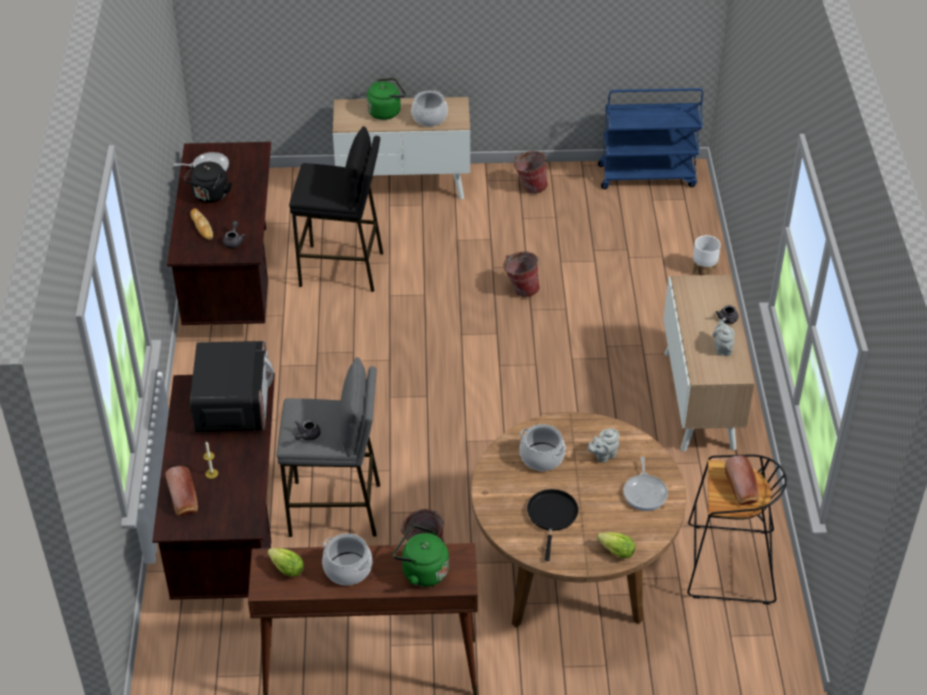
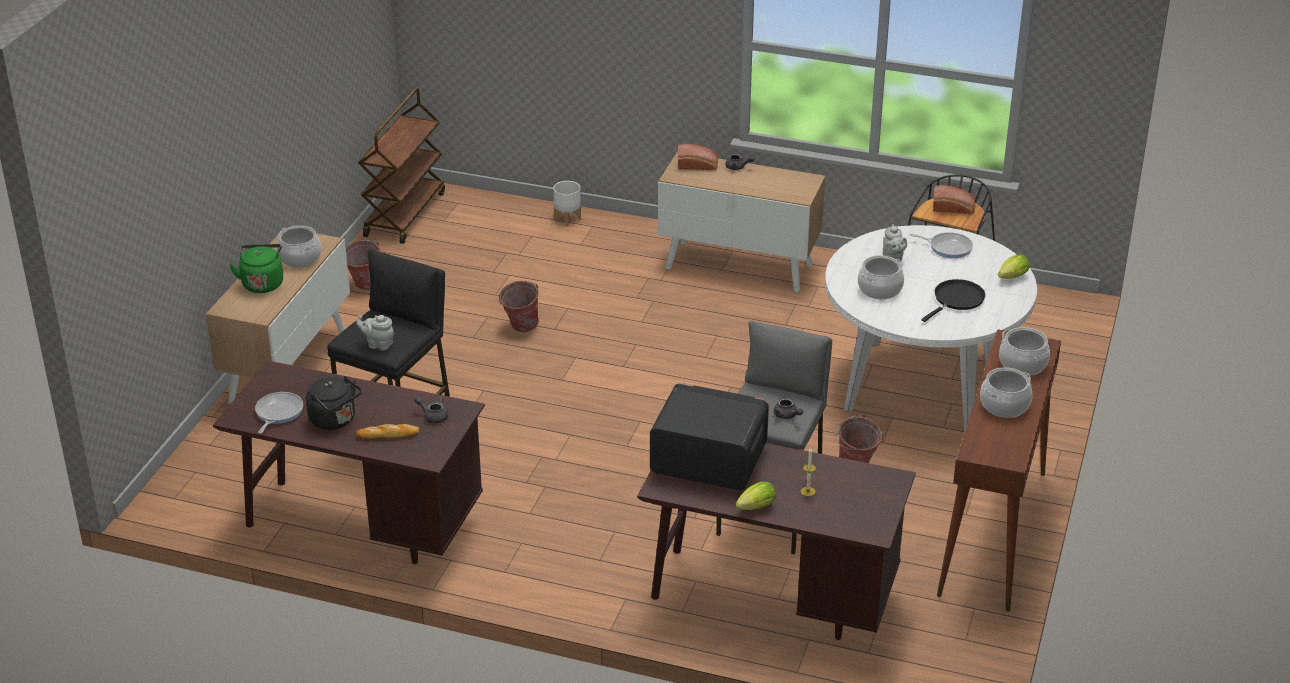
camera: 70 degrees left, 10 degrees down
bread [165,466,198,516] -> bread moved to [678,144,718,170]
lettuce [267,548,304,577] -> lettuce moved to [736,482,776,510]
green kettle [393,525,449,587] -> cooking pot [999,327,1050,376]
brown dining table [471,412,686,628] -> white dining table [825,225,1037,433]
black frying pan [527,489,578,561] -> black frying pan turned 105 degrees clockwise [922,279,985,322]
blue cart [598,88,703,189] -> brown cart [358,88,445,244]
grey teapot [712,318,735,356] -> grey teapot moved to [356,315,394,351]

